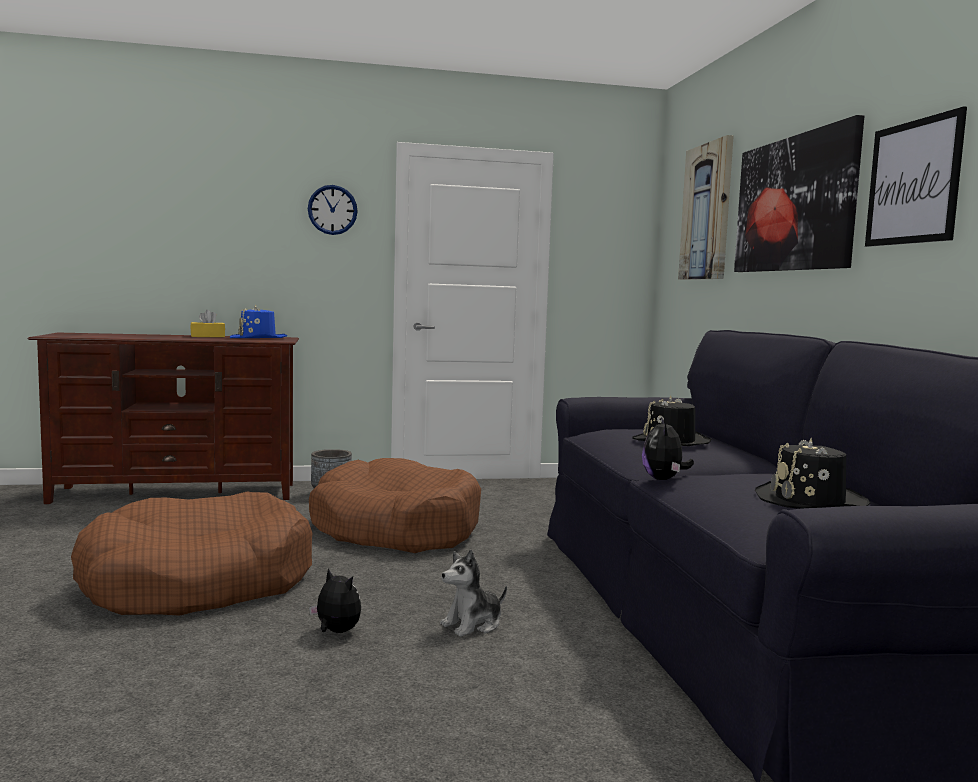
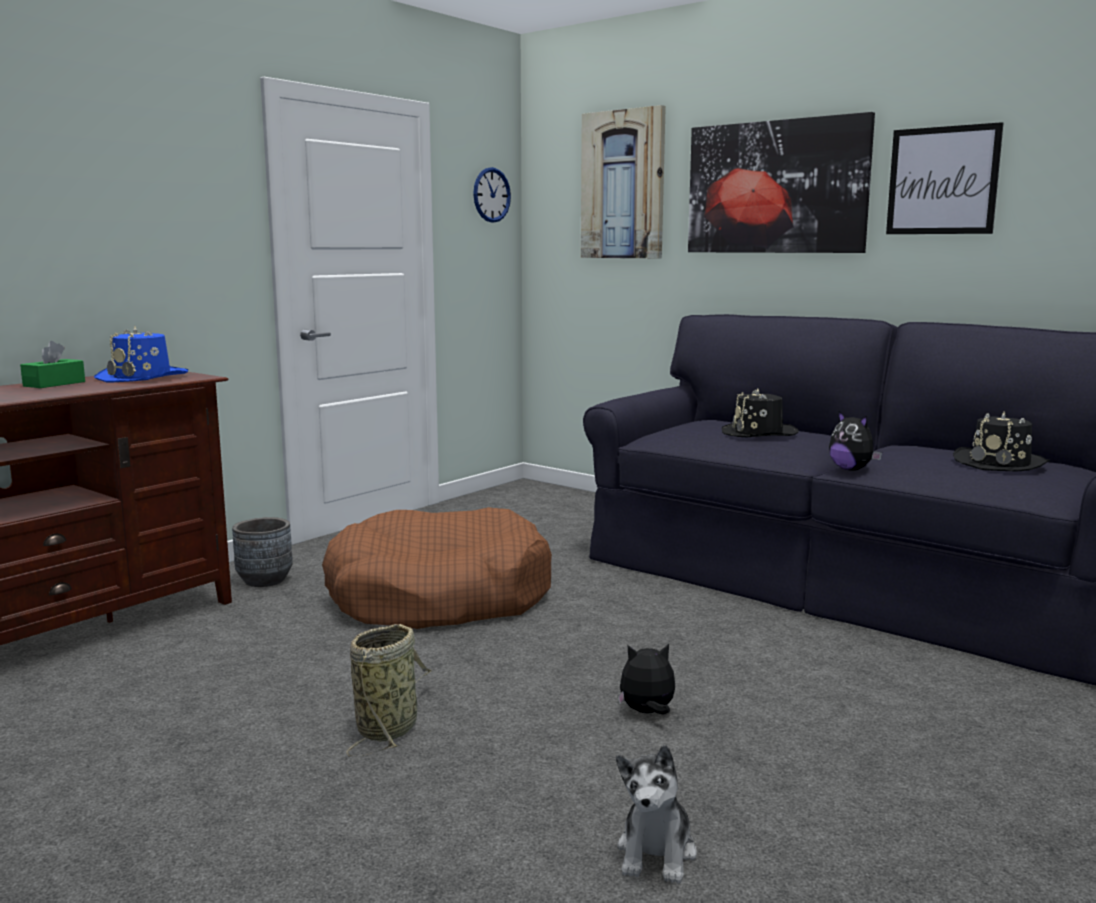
camera: 40 degrees left, 5 degrees up
brown dog bed [71,491,312,616] -> basket [346,624,431,757]
yellow tissue box [190,310,225,337] -> green tissue box [20,341,85,388]
wall clock [308,185,358,235] -> wall clock moved to [473,167,511,223]
plush toy [440,549,507,637] -> plush toy moved to [616,745,697,884]

